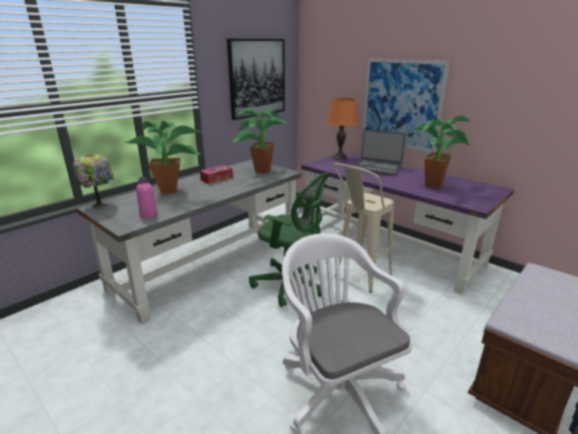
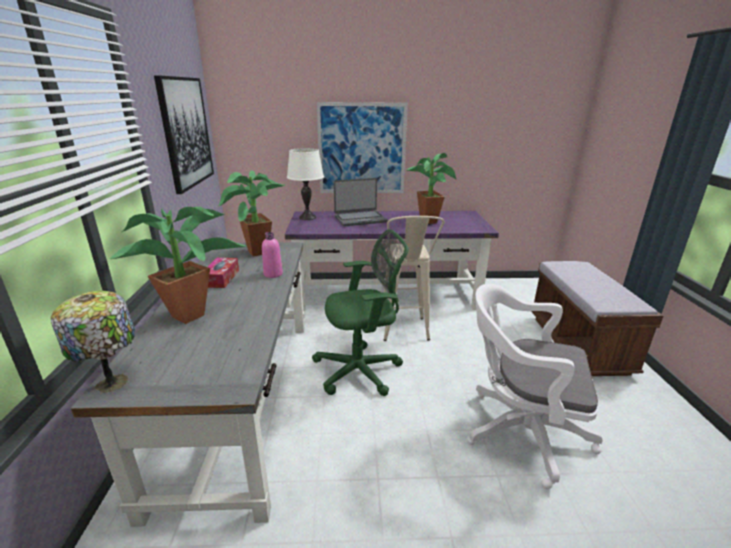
camera: 45 degrees left, 0 degrees up
pink bottle [136,177,157,218] -> pink bottle moved to [262,232,283,278]
orange table lamp [326,98,358,160] -> white table lamp [287,148,324,220]

